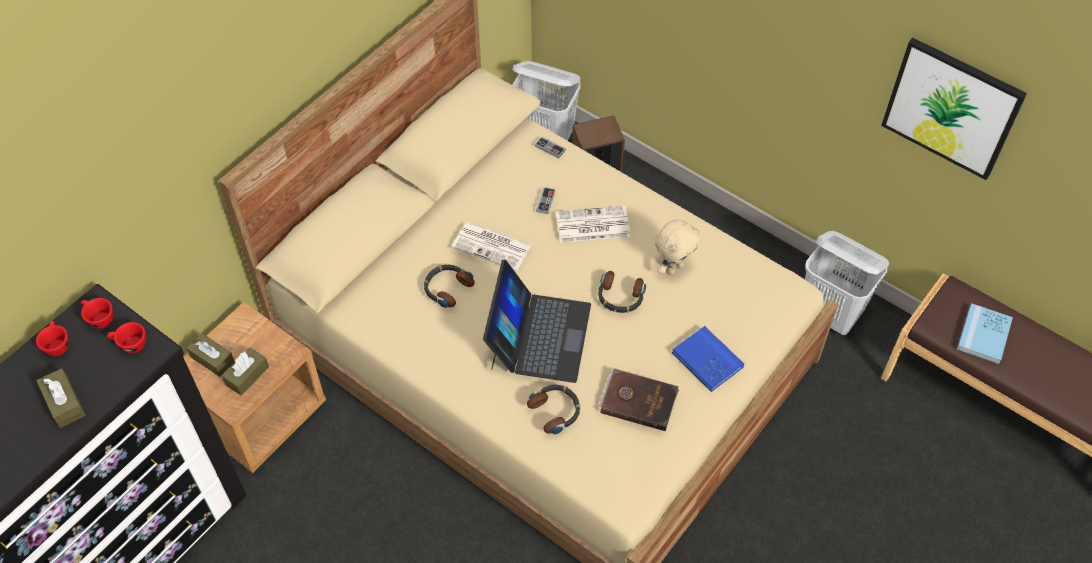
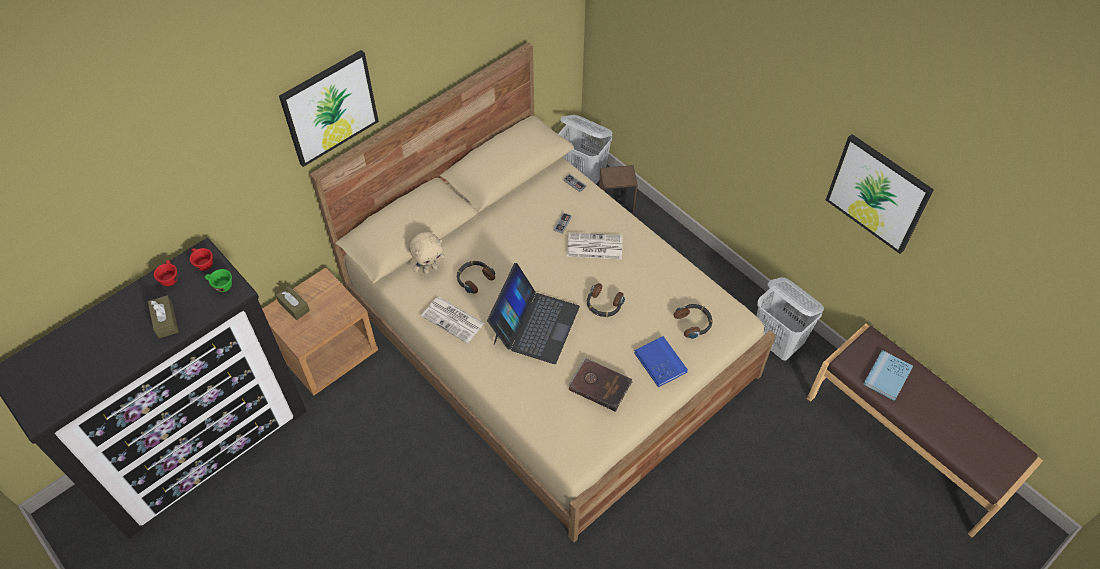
camera: 10 degrees right, 0 degrees up
red cup [107,322,146,353] -> green cup [205,269,232,292]
brown tissue box [222,347,269,396] -> none
newspaper [452,222,532,271] -> newspaper moved to [421,297,485,343]
headphones [527,385,580,434] -> headphones moved to [674,304,713,339]
beige plush toy [655,219,701,275] -> beige plush toy moved to [409,232,445,274]
none -> picture [279,50,379,167]

